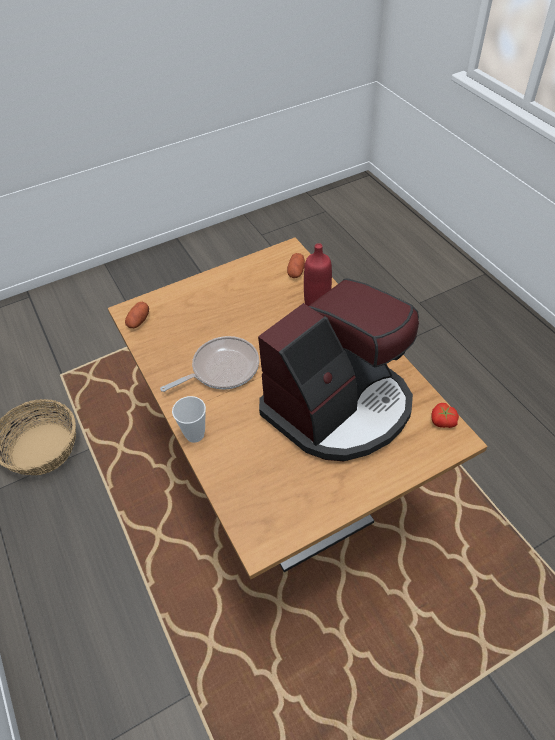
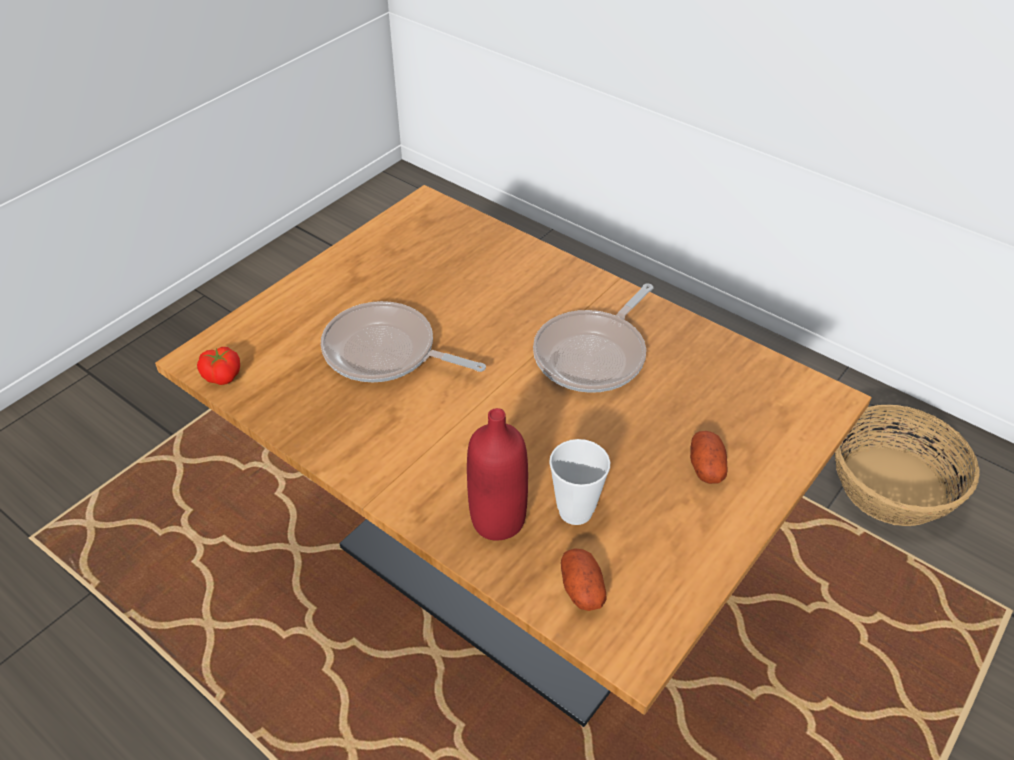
camera: 155 degrees right, 5 degrees down
potato [125,302,149,328] -> potato moved to [690,431,728,484]
cup [172,396,206,443] -> cup moved to [549,439,610,525]
coffee machine [258,278,419,461] -> frying pan [321,301,486,382]

